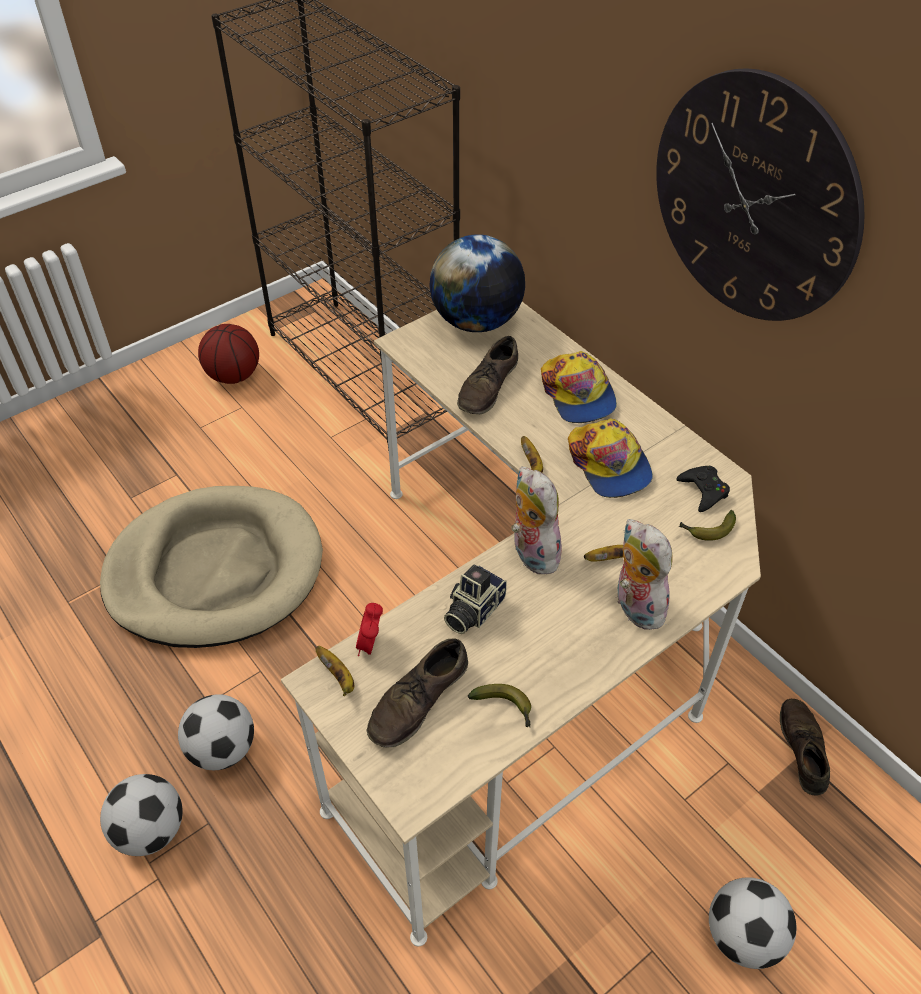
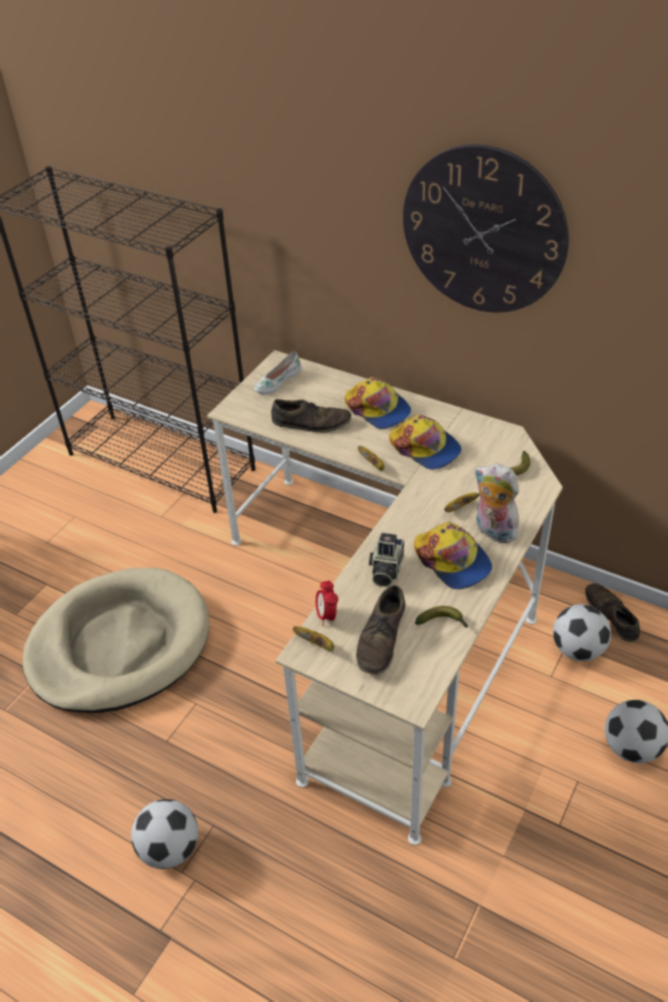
camera: 20 degrees left, 5 degrees down
football [178,694,254,770] -> football moved to [553,604,611,661]
basketball [198,324,259,384] -> none
globe [429,234,525,332] -> white shoe [254,351,301,395]
brown shoe [457,336,518,414] -> brown shoe turned 90 degrees counterclockwise [271,399,351,433]
plush toy [511,467,564,574] -> none
black game controller [676,466,730,512] -> none
none -> cap [414,522,492,589]

